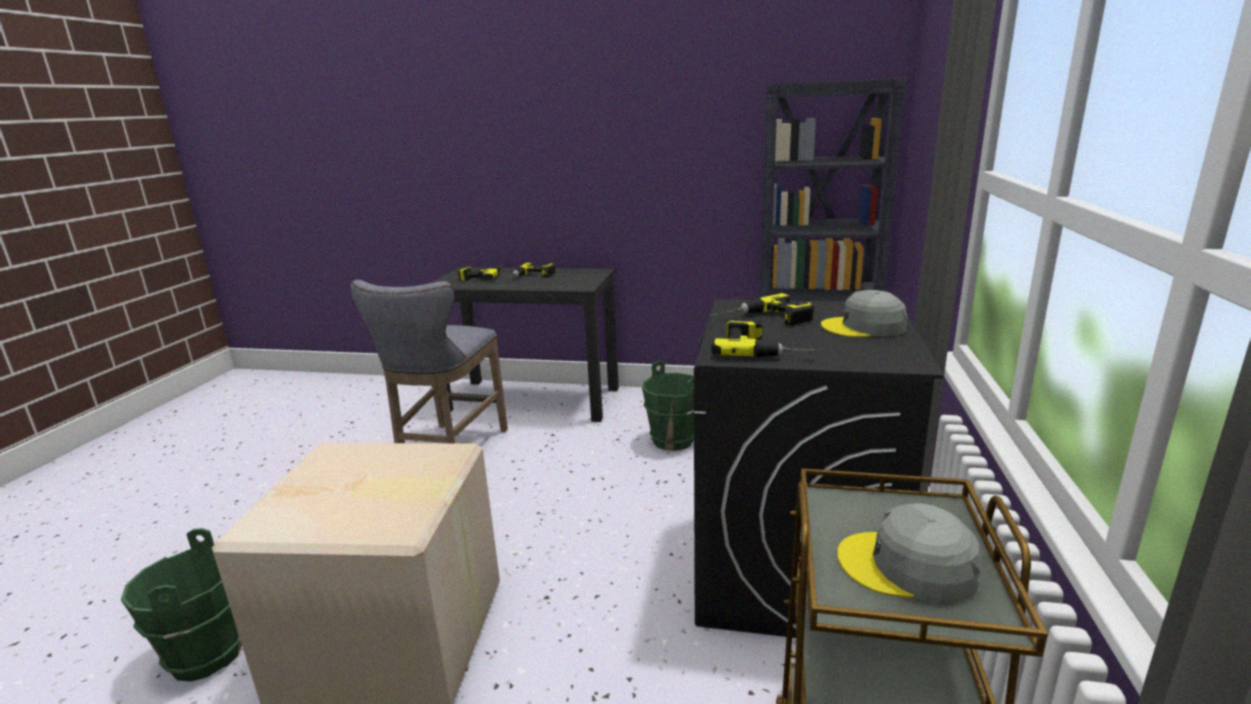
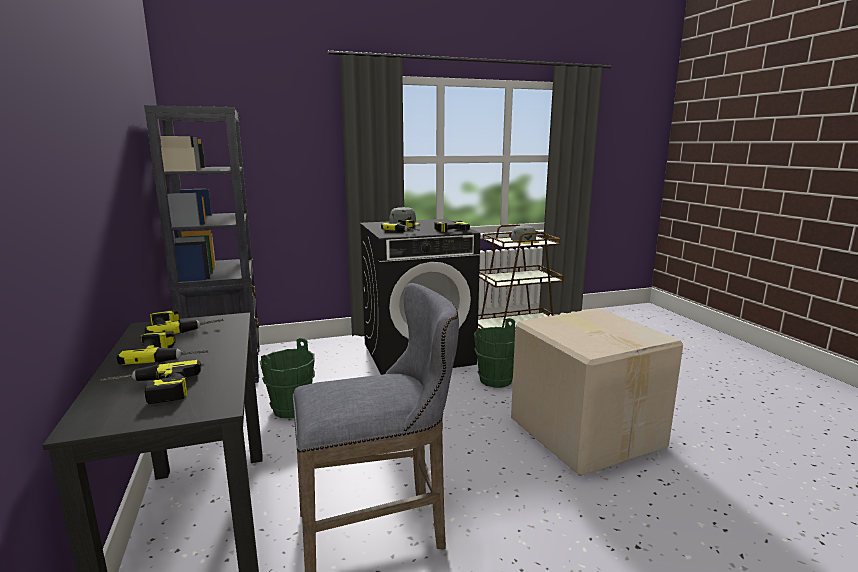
camera: 120 degrees left, 5 degrees down
green bucket [120,528,242,682] -> green bucket moved to [474,318,515,388]
none -> power drill [144,309,223,334]

